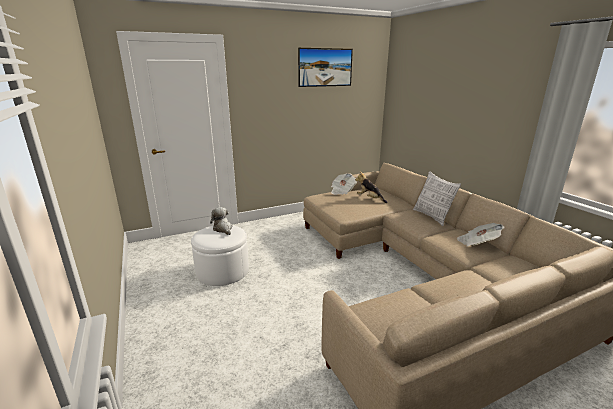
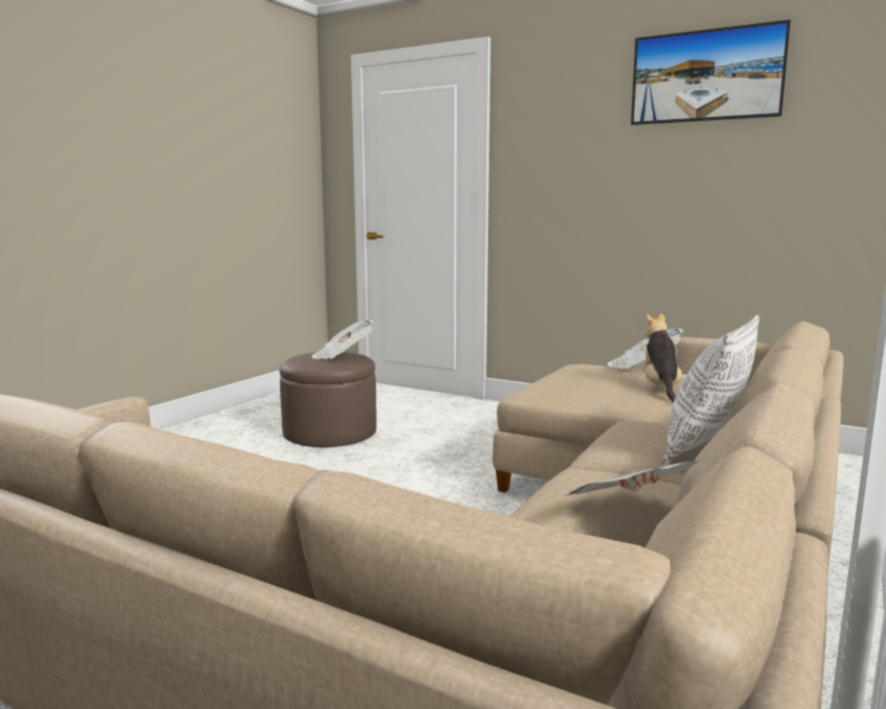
camera: 55 degrees right, 10 degrees down
white ottoman [191,225,249,286] -> brown ottoman [279,352,377,447]
plush toy [210,207,232,235] -> newspaper [312,320,374,359]

